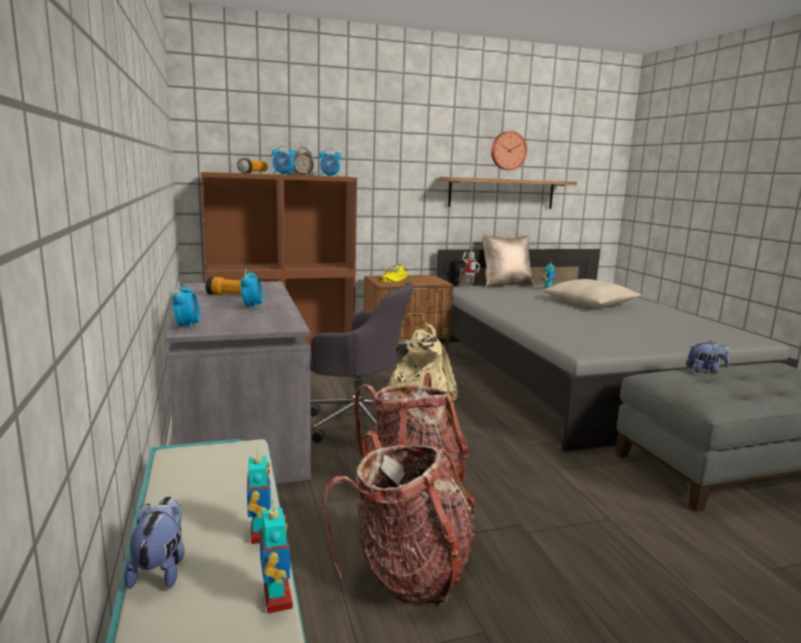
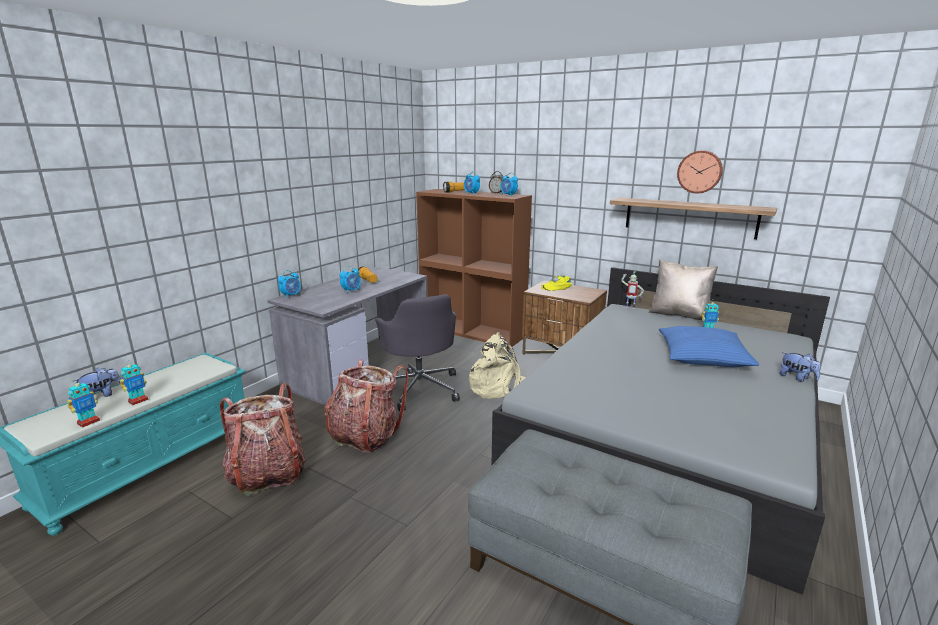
camera: 50 degrees right, 5 degrees up
beige pillow [542,279,641,308] -> blue pillow [659,326,759,367]
plush toy [687,341,730,374] -> plush toy moved to [780,352,821,382]

